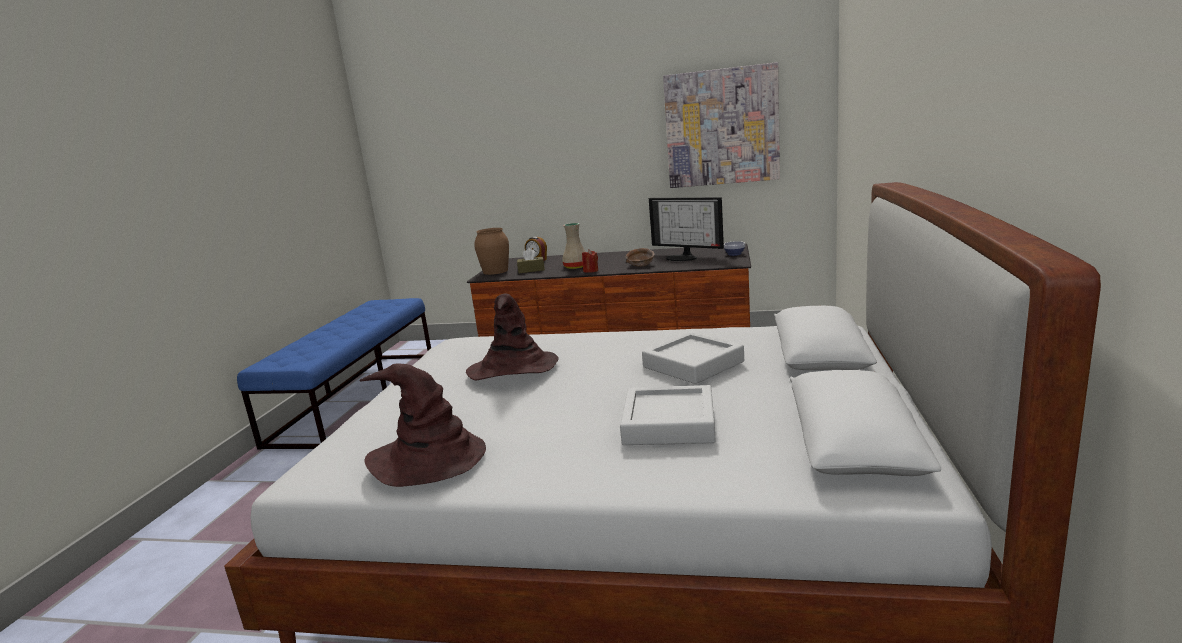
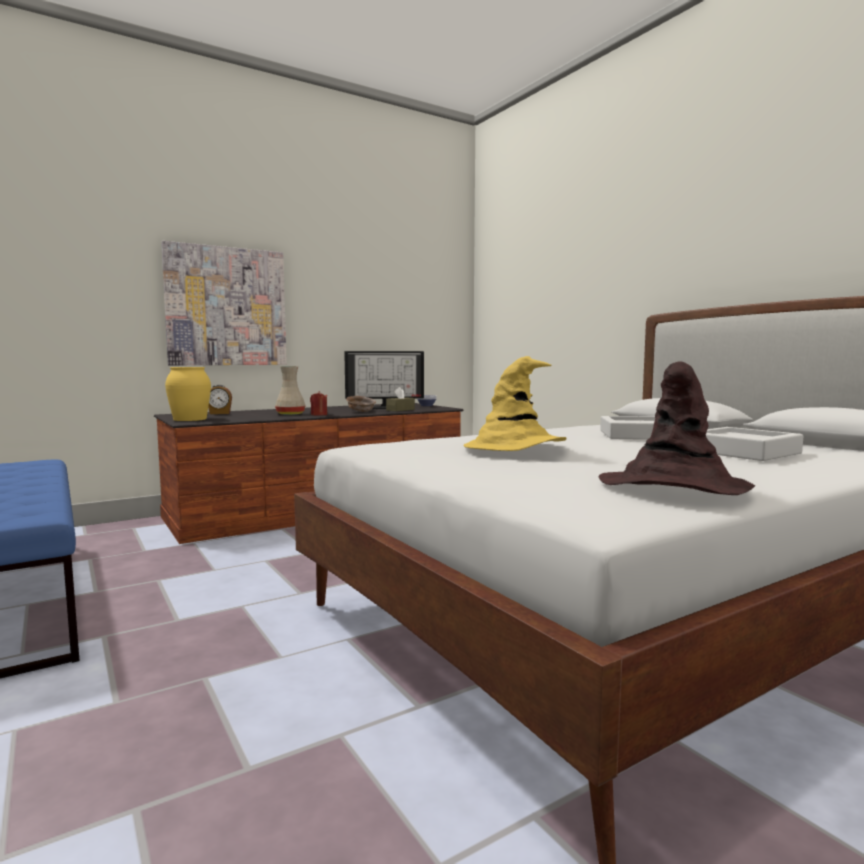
camera: 45 degrees left, 10 degrees down
brown hat [466,293,559,380] -> yellow hat [463,356,566,451]
brown vase [474,228,509,275] -> yellow vase [165,367,211,421]
brown tissue box [517,248,545,273] -> brown tissue box moved to [386,387,415,411]
picture [663,62,780,188] -> picture moved to [161,241,287,365]

